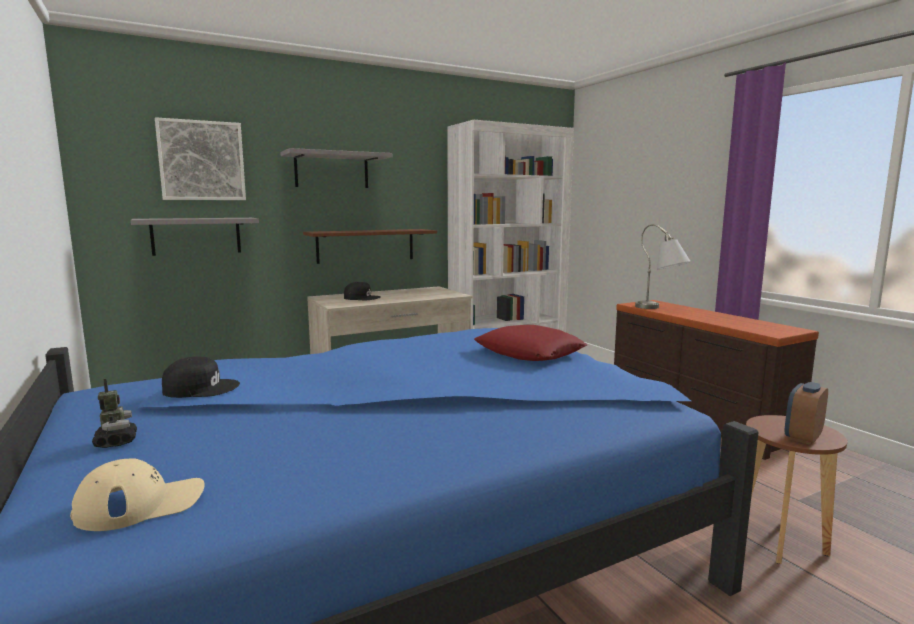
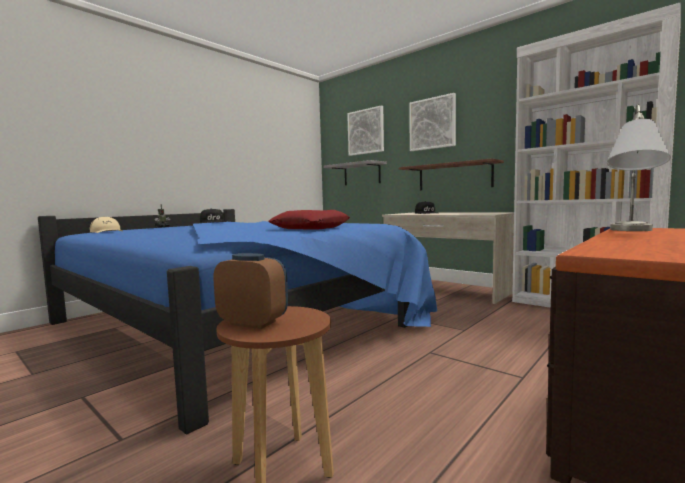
camera: 70 degrees right, 5 degrees down
grey shelf [280,148,392,188] -> picture [409,93,456,151]

